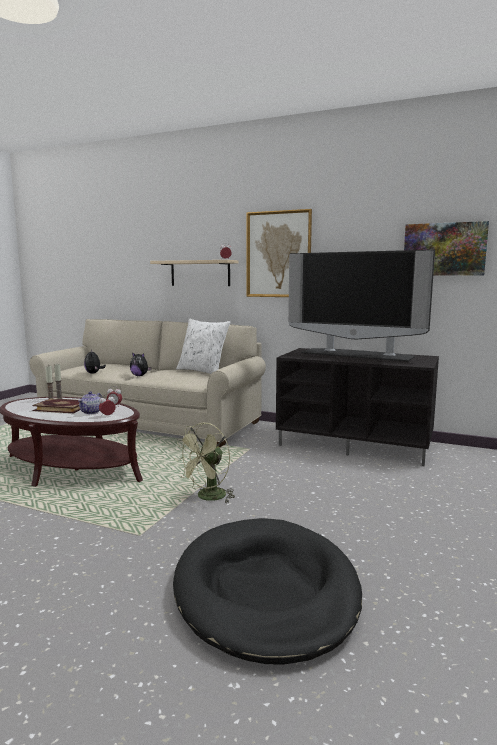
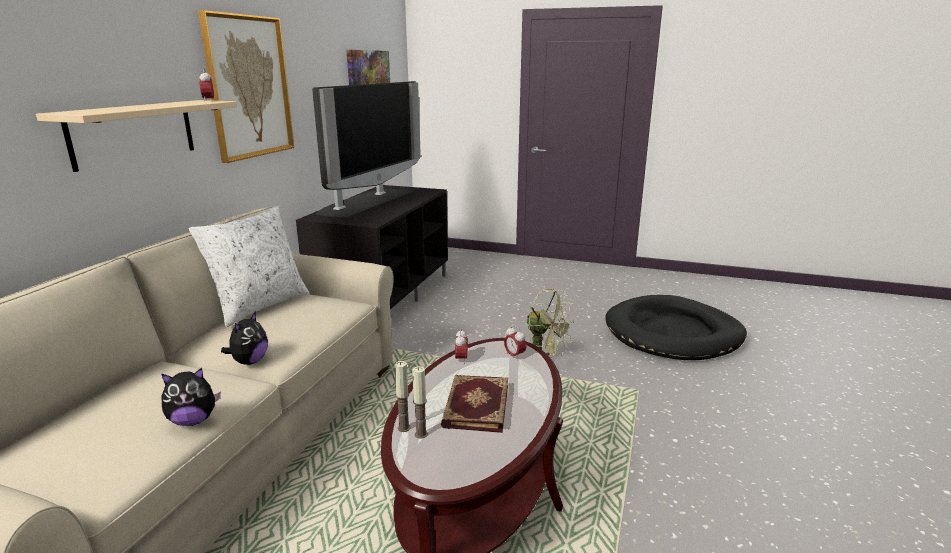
camera: 95 degrees left, 10 degrees up
teapot [78,392,102,414] -> none

